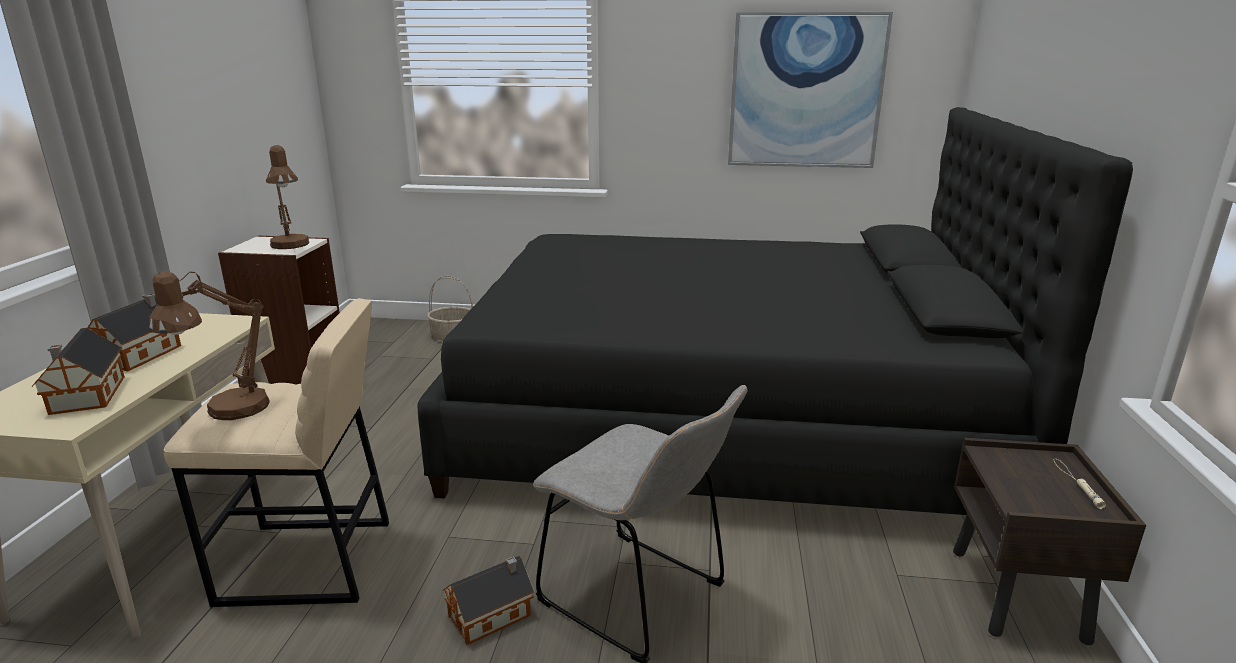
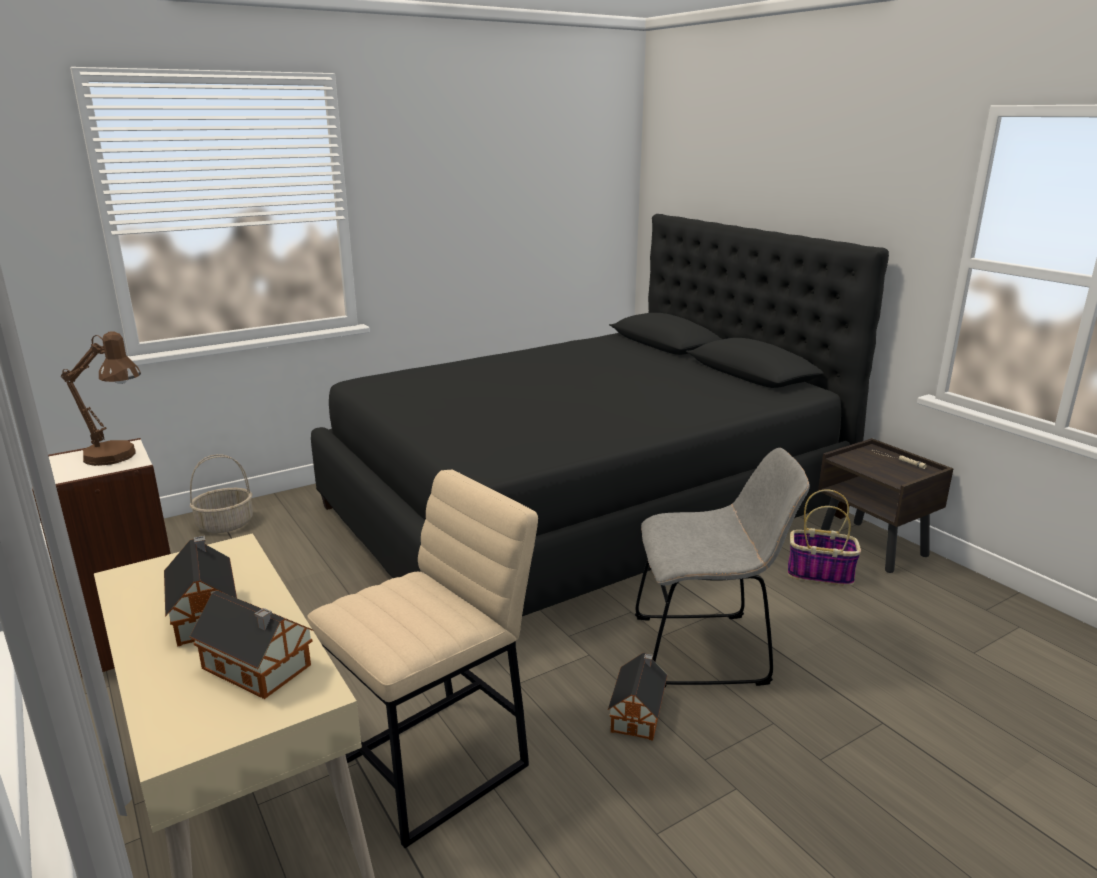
camera: 40 degrees left, 0 degrees up
brown table lamp [149,271,269,420] -> none
picture [728,12,893,168] -> none
none -> basket [788,489,861,586]

